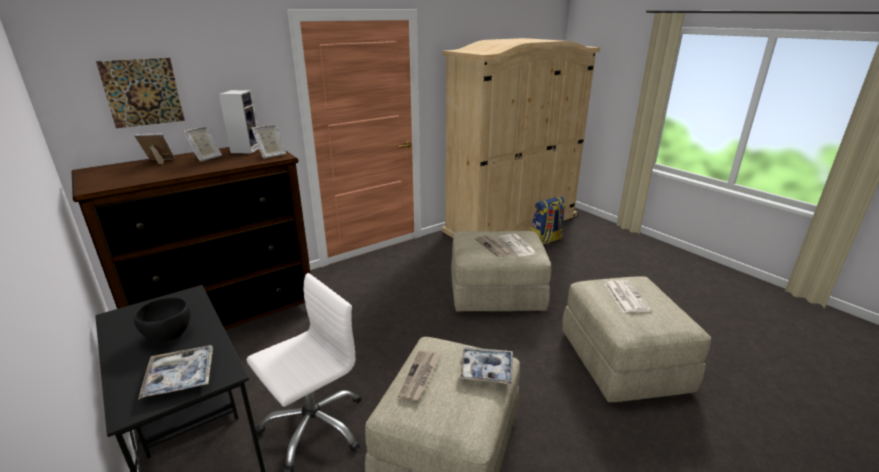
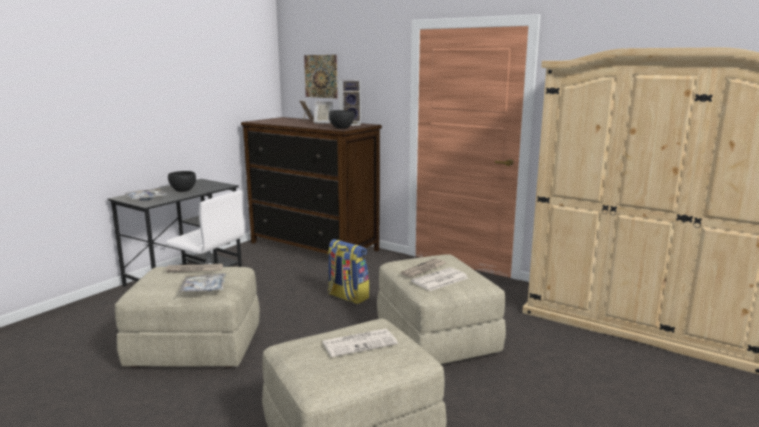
camera: 70 degrees right, 10 degrees down
picture frame [251,124,286,159] -> black bowl [329,110,355,129]
backpack [531,196,566,245] -> backpack moved to [327,239,369,304]

